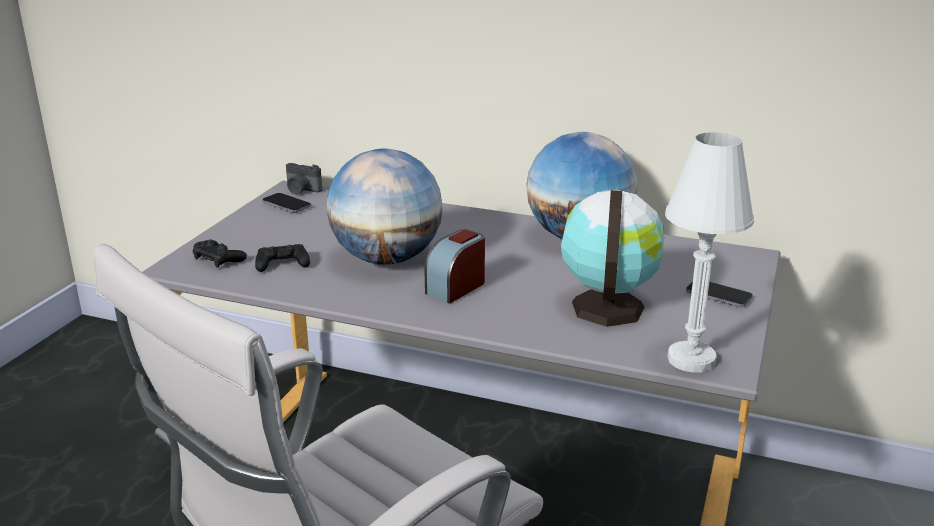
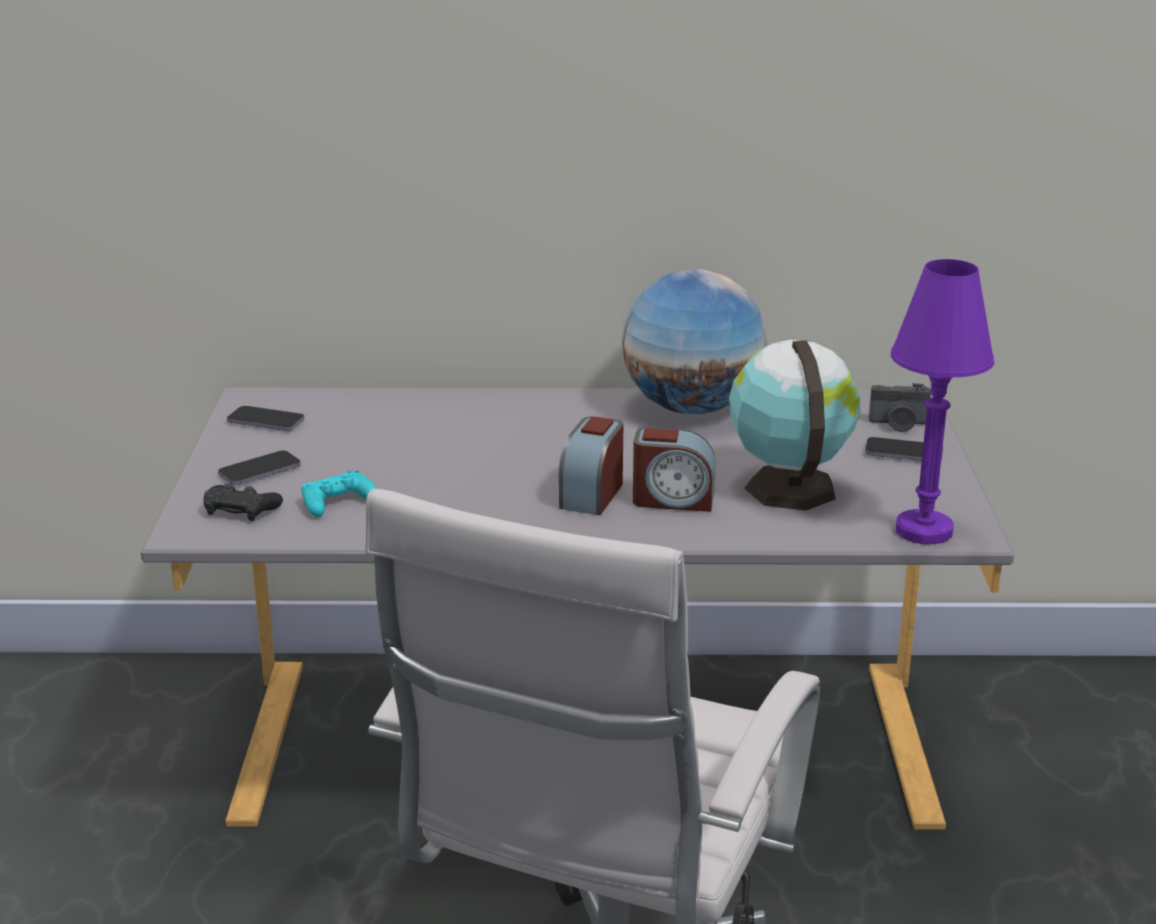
camera: 20 degrees left, 0 degrees up
black game controller [255,244,310,272] -> turquoise game controller [301,471,377,517]
camera [286,163,322,194] -> camera moved to [869,383,931,432]
globe [326,149,443,265] -> none
white table lamp [665,132,754,373] -> purple table lamp [891,259,994,544]
none -> phone [218,450,301,485]
none -> alarm clock [633,427,715,512]

